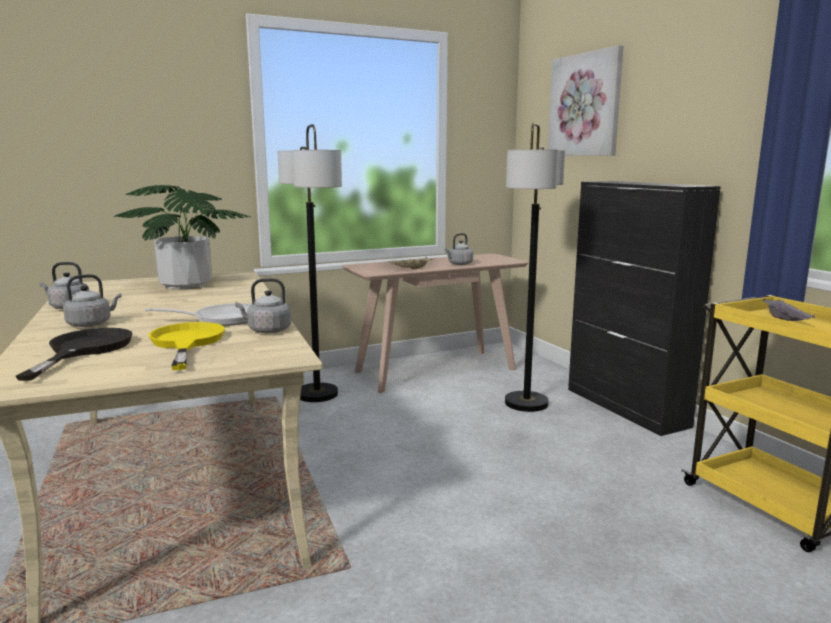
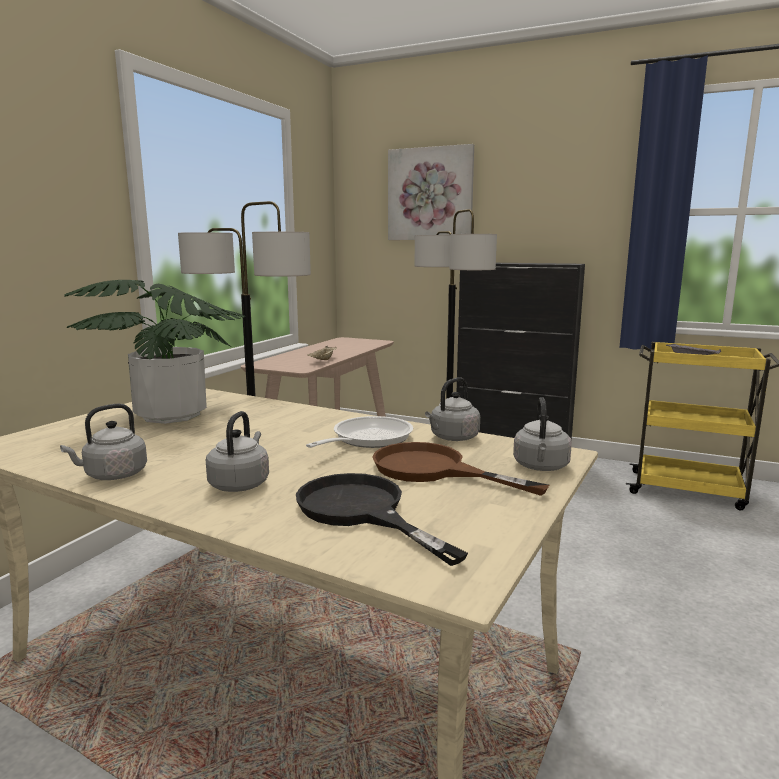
camera: 40 degrees left, 0 degrees up
yellow frying pan [149,322,225,370] -> brown frying pan [373,442,549,496]
grey kettle [445,233,473,265] -> grey kettle moved to [513,397,572,471]

